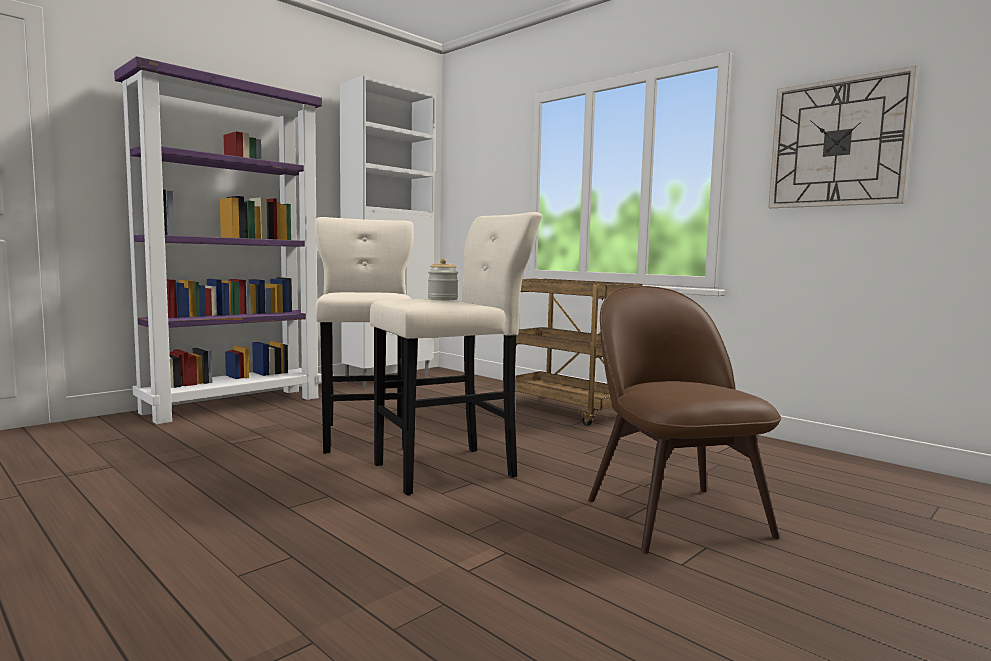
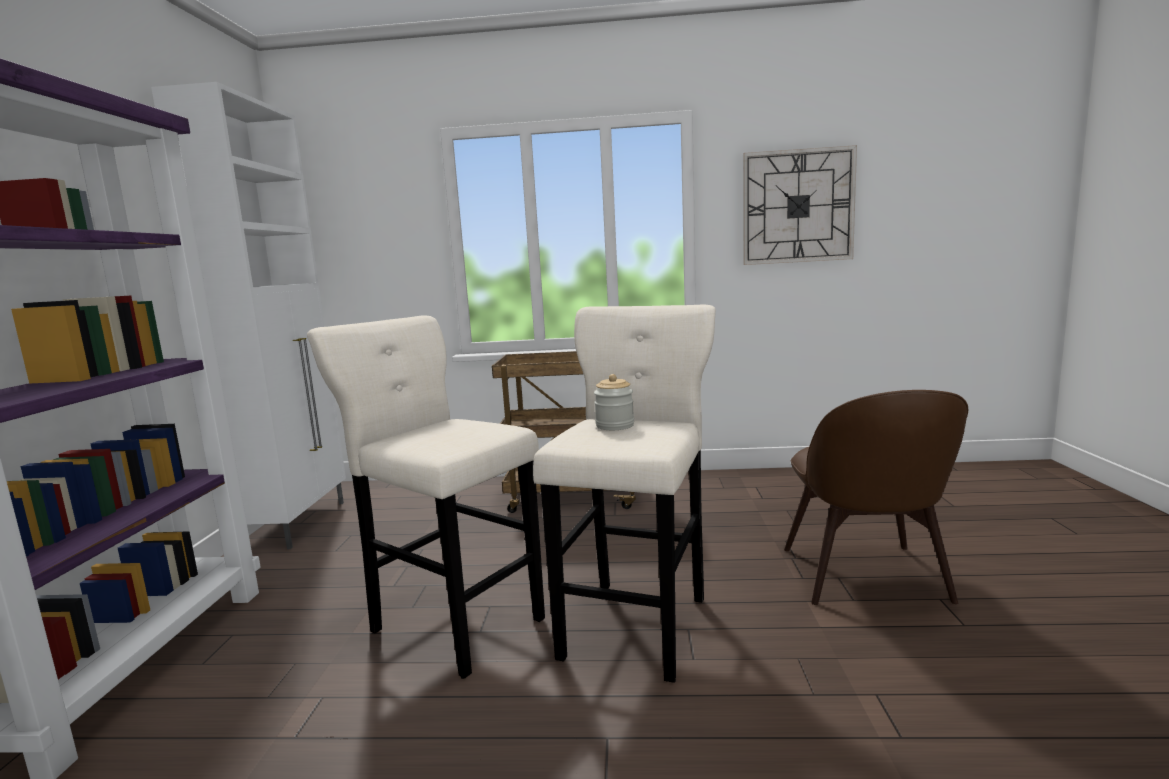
camera: 40 degrees left, 5 degrees up
brown chair [588,286,781,554] -> brown chair turned 120 degrees counterclockwise [784,390,968,605]

